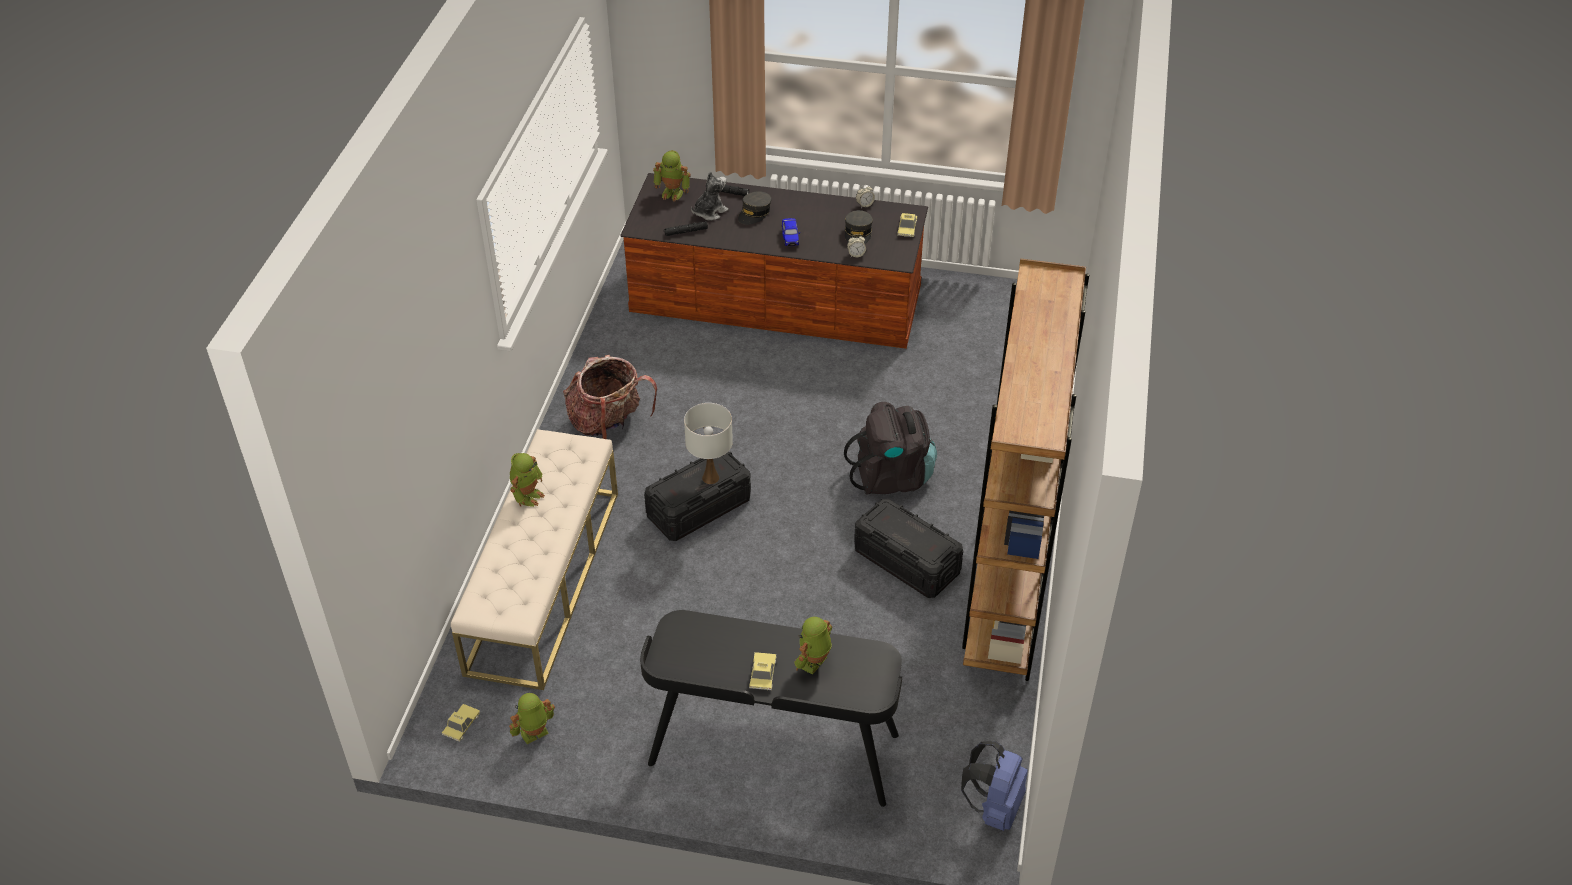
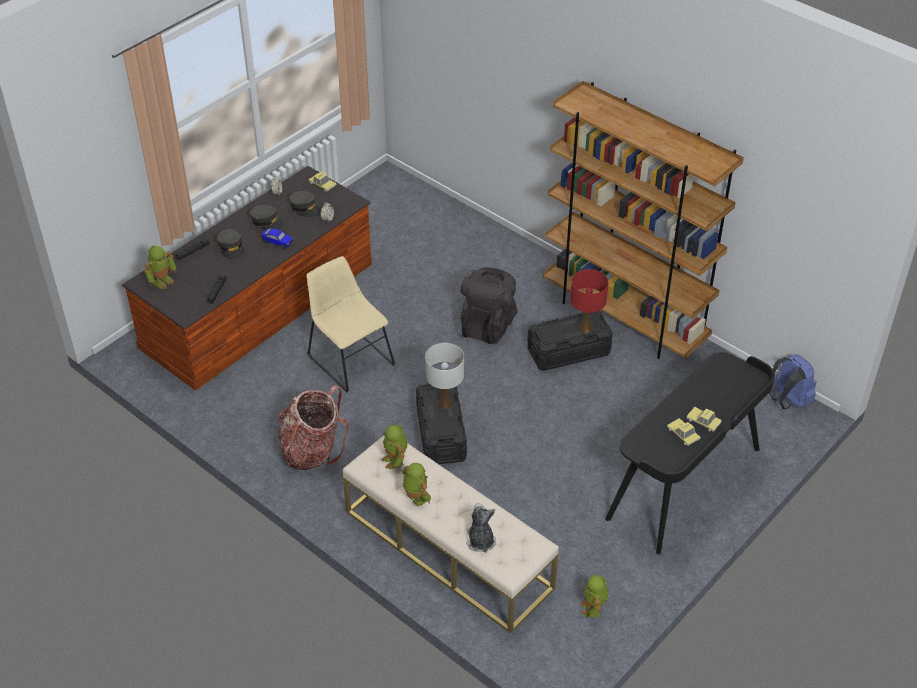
camera: 60 degrees left, 0 degrees up
toy car [442,704,480,742] -> toy car moved to [667,418,700,446]
plush toy [691,172,728,220] -> plush toy moved to [466,503,496,552]
toy robot [794,617,832,675] -> toy robot moved to [382,425,408,469]
none -> grey cap [250,205,284,230]
none -> beige chair [307,256,395,392]
none -> red table lamp [570,269,609,333]

